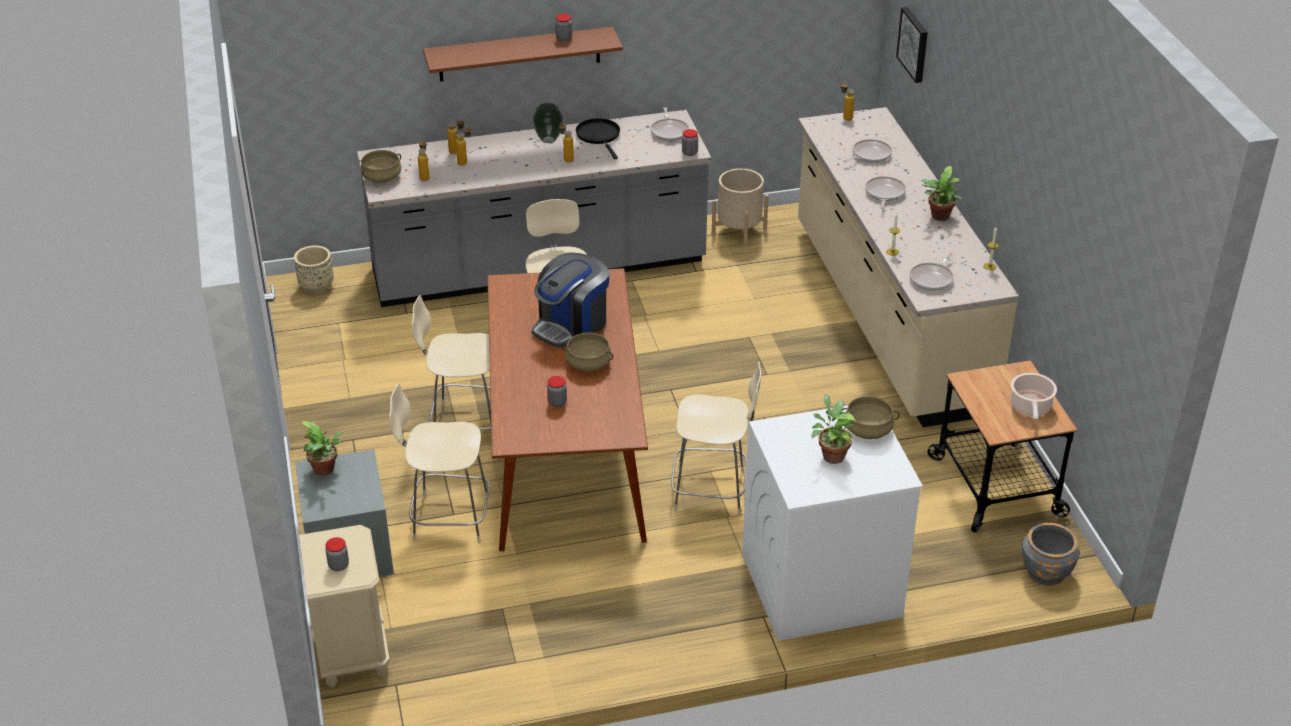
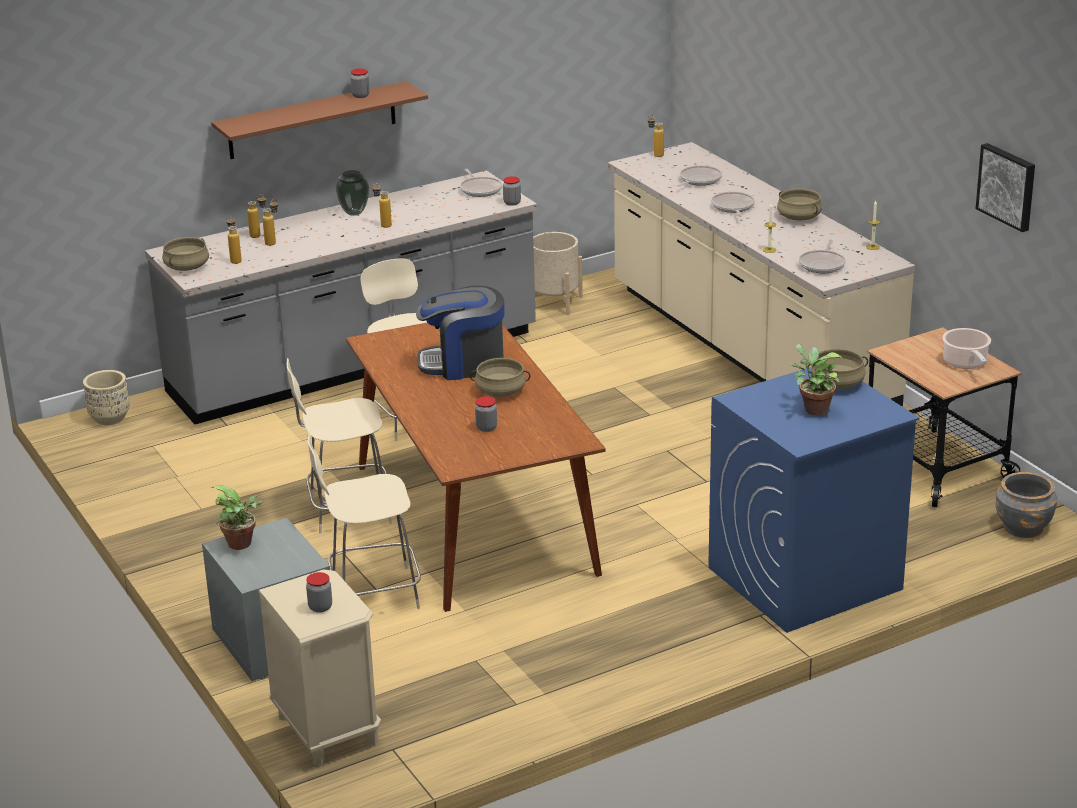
camera: 15 degrees left, 10 degrees down
coffee machine [532,252,609,348] -> coffee machine turned 60 degrees clockwise [416,286,505,380]
black frying pan [576,118,620,160] -> none
beige stool [671,361,761,516] -> none
white washing machine [742,406,923,641] -> blue washing machine [708,367,919,633]
picture [896,7,928,83] -> picture moved to [976,143,1035,232]
potted plant [921,166,963,221] -> beige cooking pot [777,188,822,221]

